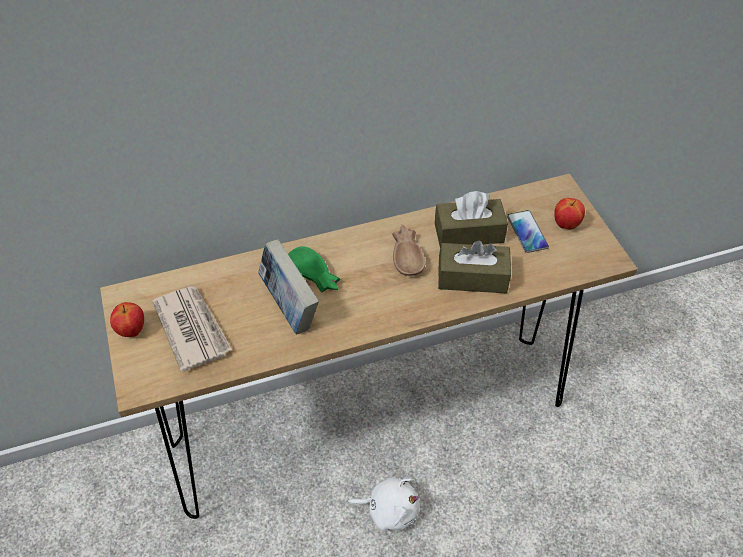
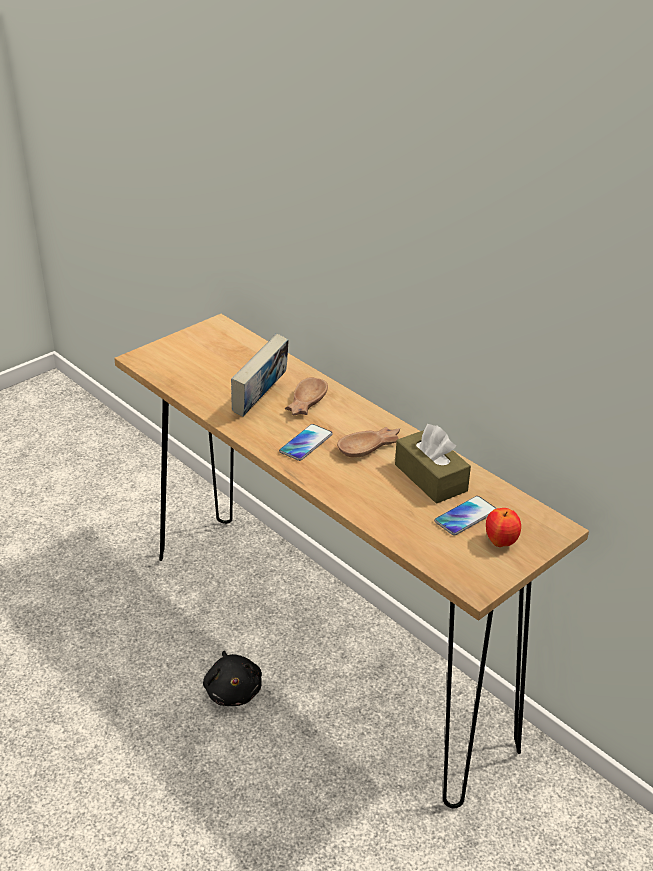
camera: 65 degrees right, 15 degrees down
apple [110,302,144,337] -> none
newspaper [152,286,232,372] -> none
green bowl [288,246,340,293] -> brown bowl [285,377,328,415]
white plush toy [348,477,420,531] -> black plush toy [203,651,262,706]
brown tissue box [438,241,511,293] -> none
none -> phone [279,424,333,461]

